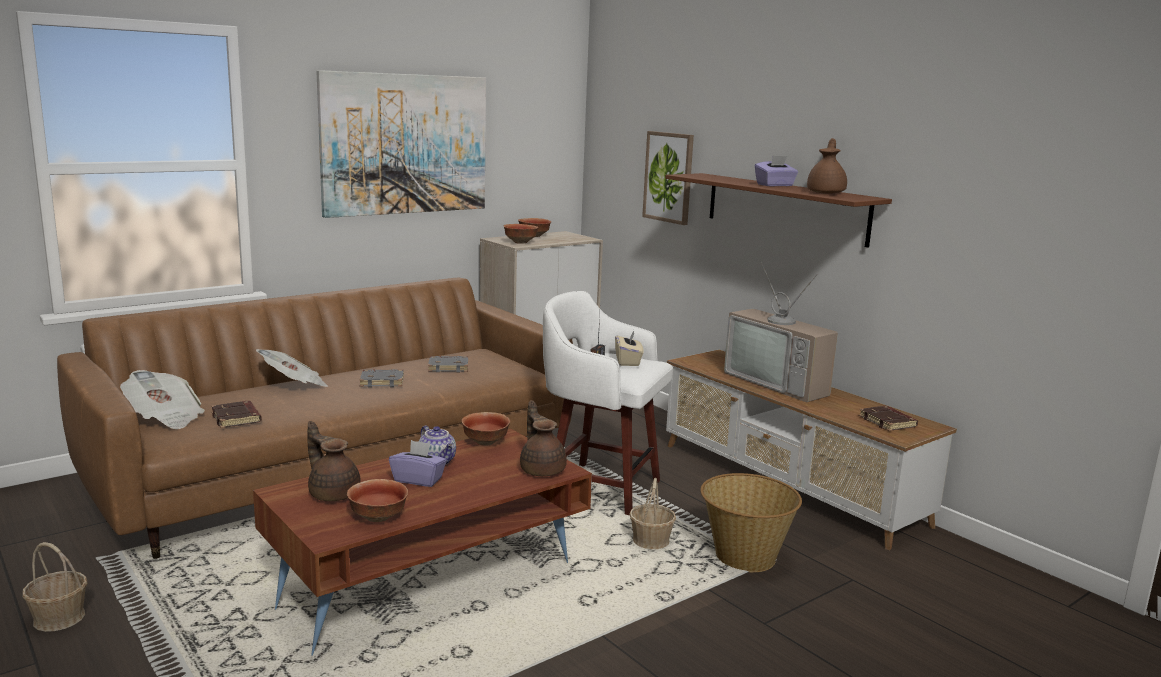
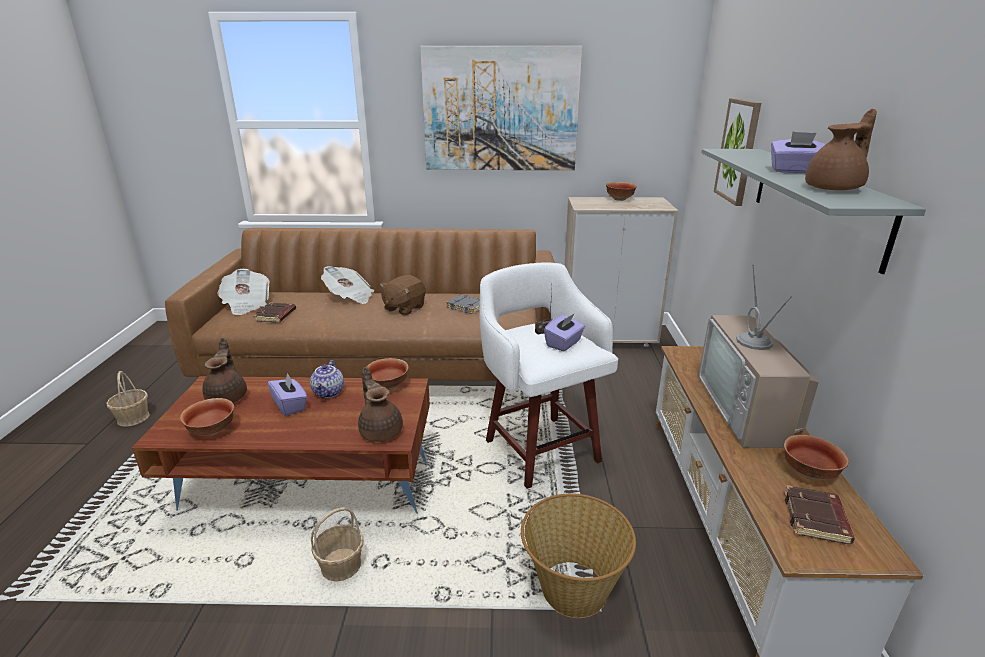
camera: 40 degrees right, 10 degrees up
grey book [359,369,404,387] -> brown plush toy [380,275,426,316]
bowl [504,224,539,244] -> bowl moved to [784,435,849,480]
brown teapot [520,400,567,476] -> brown teapot turned 45 degrees counterclockwise [358,367,403,442]
beige tissue box [615,330,644,366] -> purple tissue box [544,313,585,352]
basket [629,478,676,549] -> basket moved to [311,507,364,582]
brown shelf [665,173,892,247] -> grey shelf [701,149,926,274]

